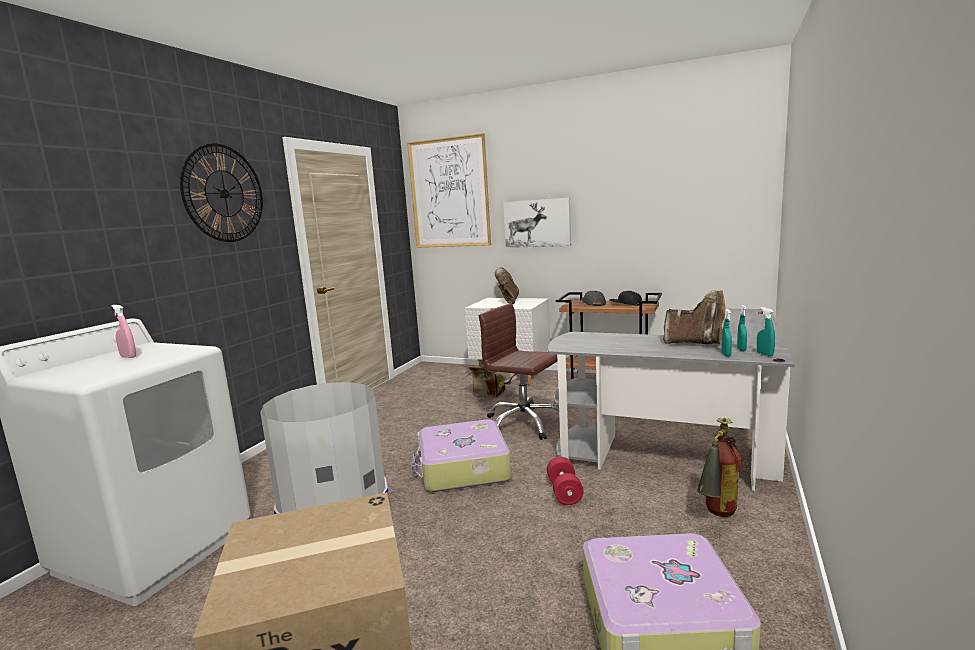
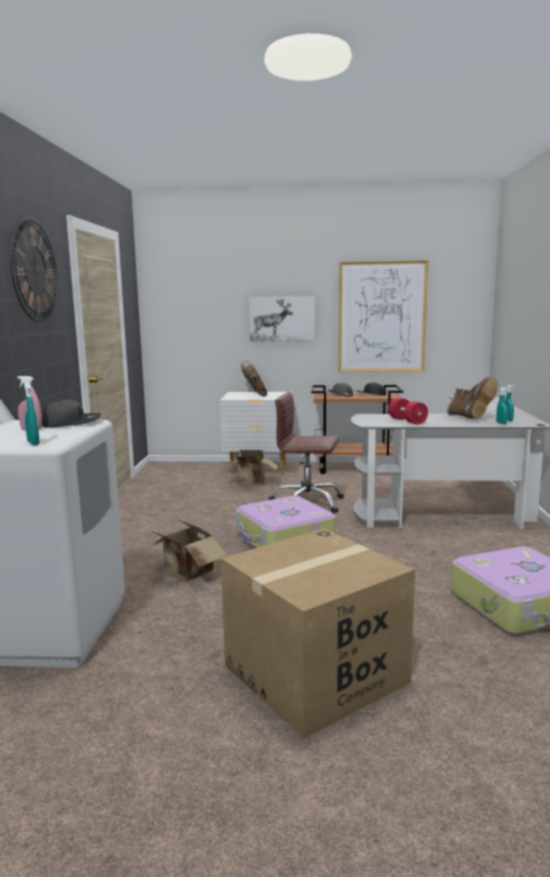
camera: 20 degrees left, 0 degrees up
grey trash can [260,382,388,514] -> cardboard box [148,519,227,581]
picture [407,133,491,248] -> picture moved to [338,260,429,372]
red dumbbell [547,457,584,505] -> red dumbbell moved to [388,397,428,425]
brown boot [663,290,725,344] -> brown boot turned 60 degrees clockwise [447,377,498,419]
fire extinguisher [697,418,742,517] -> none
turquoise spray bottle [757,307,775,357] -> turquoise spray bottle moved to [24,383,40,445]
none -> grey cap [42,400,101,428]

